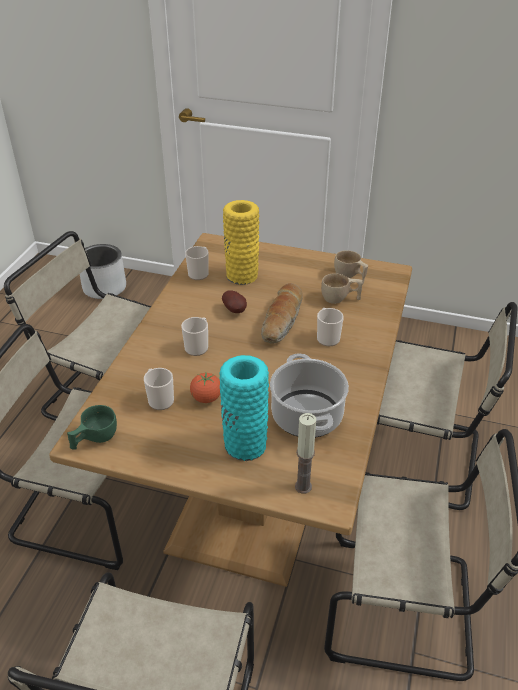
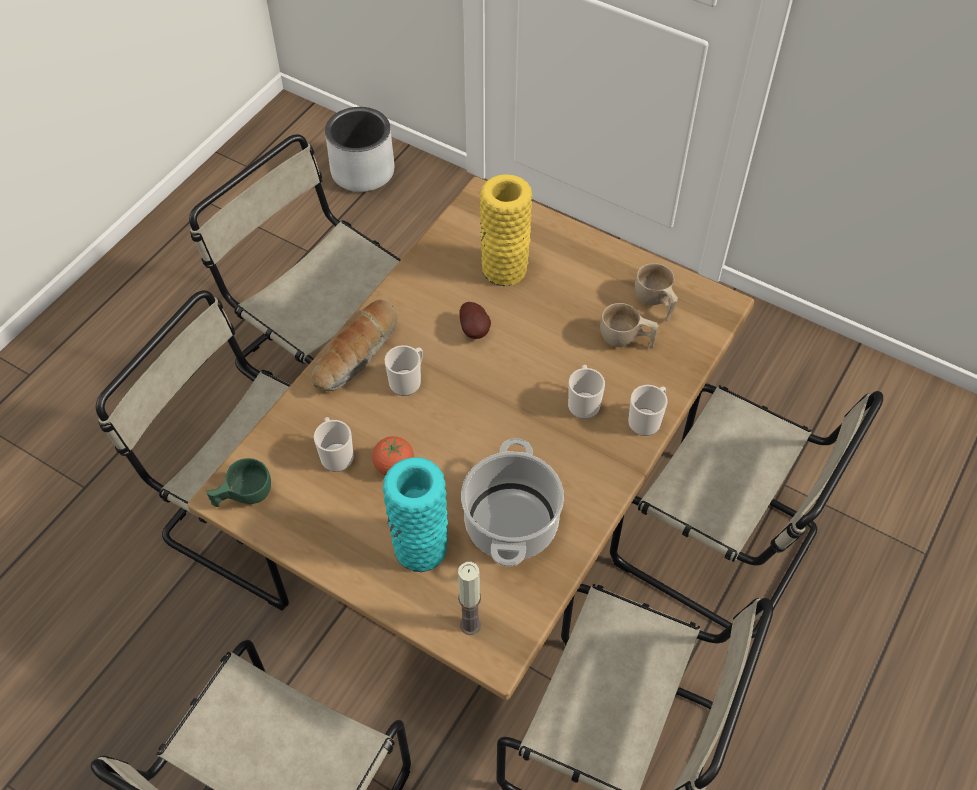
camera: 15 degrees right, 15 degrees up
mug [185,246,209,280] -> mug moved to [628,385,668,436]
bread [261,283,303,344] -> bread moved to [311,299,398,391]

